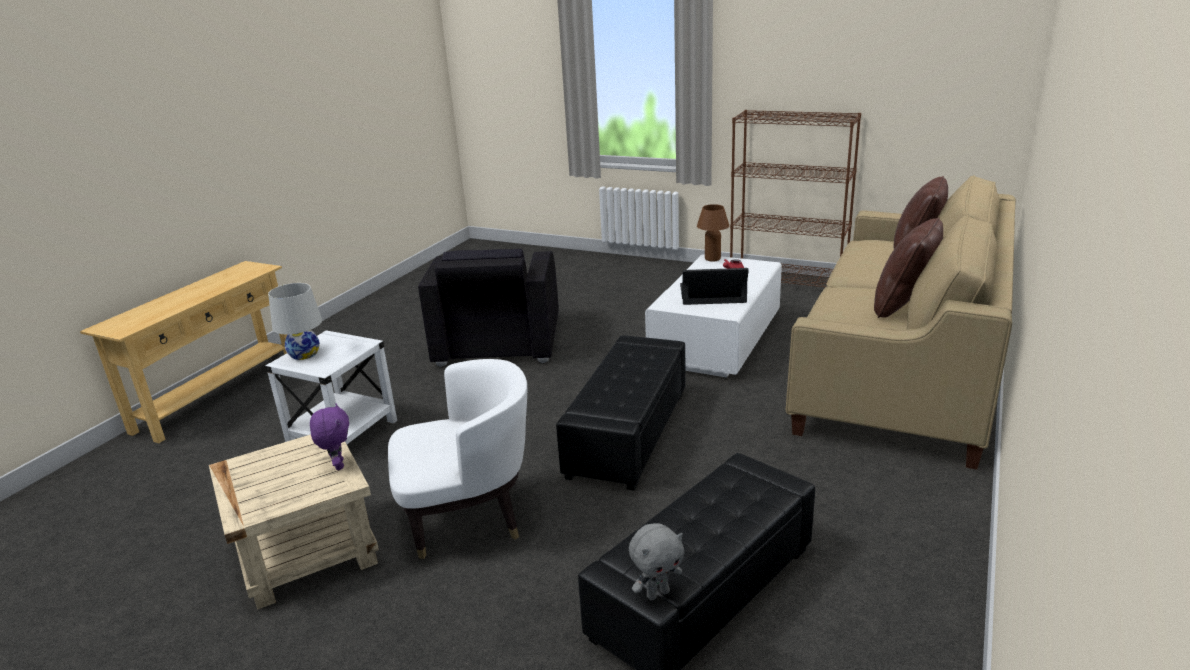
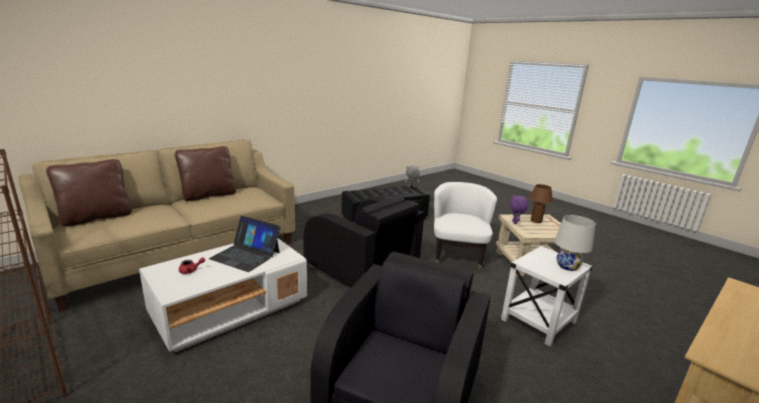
camera: 160 degrees left, 5 degrees down
white armchair [388,359,527,559] -> white armchair turned 90 degrees clockwise [434,182,497,269]
black ottoman [556,335,686,491] -> black armchair [303,195,424,288]
brown table lamp [697,204,729,262] -> brown table lamp moved to [529,184,553,223]

